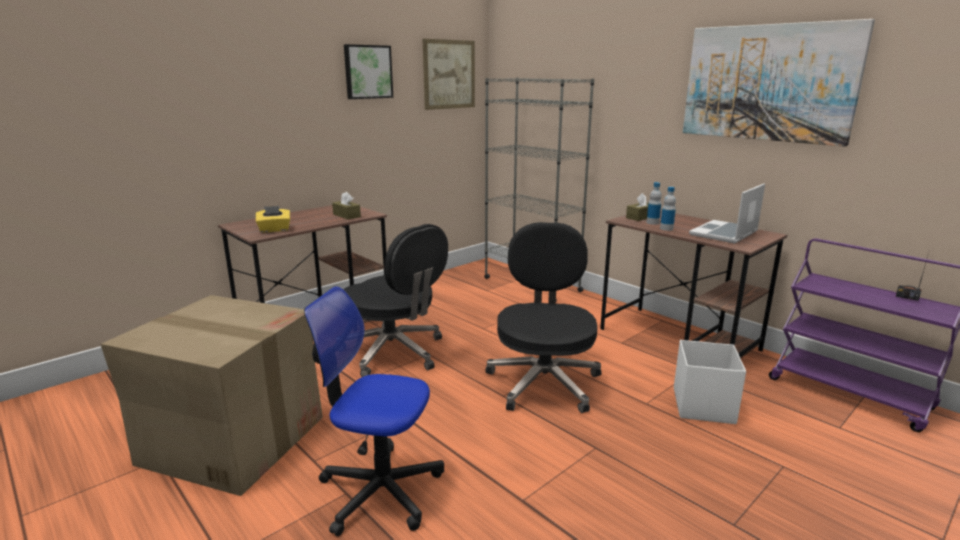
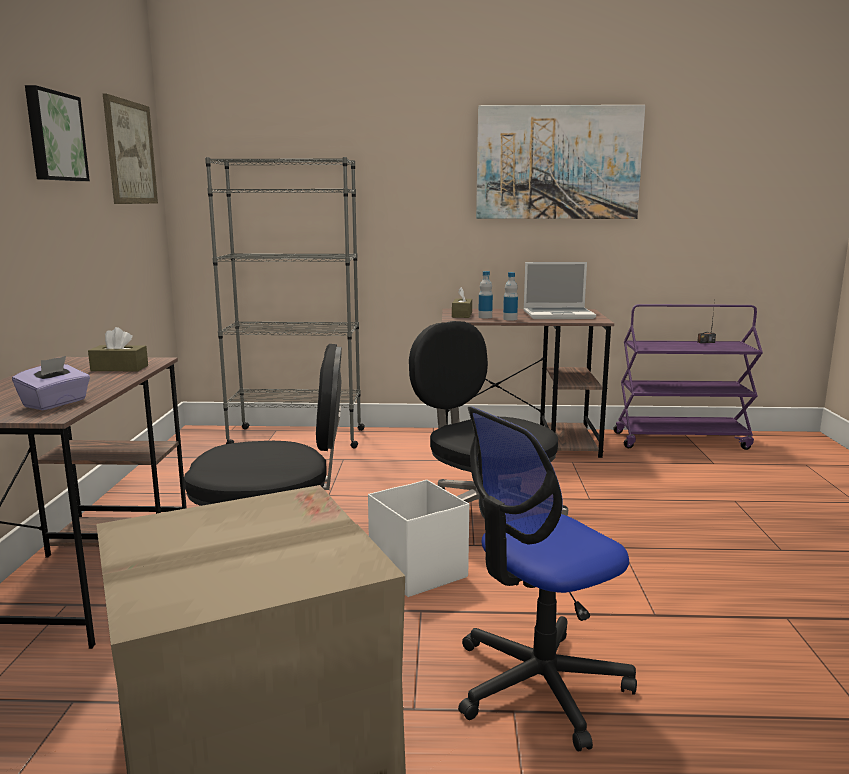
camera: 45 degrees left, 5 degrees down
yellow tissue box [256,206,290,233] -> purple tissue box [12,356,90,410]
white storage box [674,340,746,424] -> white storage box moved to [368,480,469,597]
laptop [689,183,765,244] -> laptop turned 90 degrees counterclockwise [523,262,596,319]

